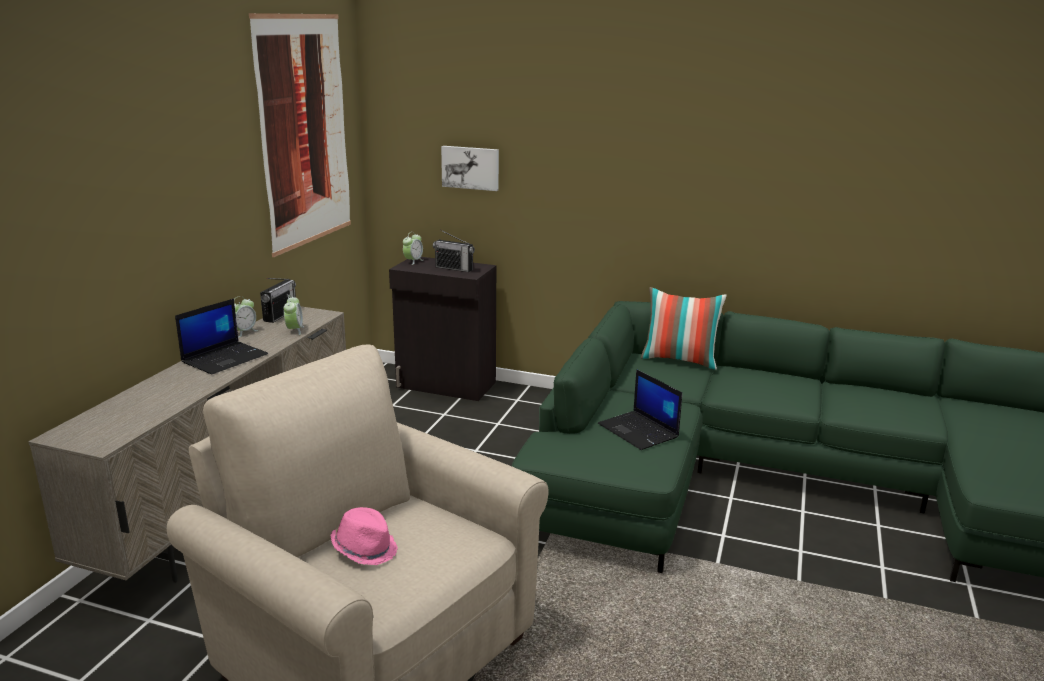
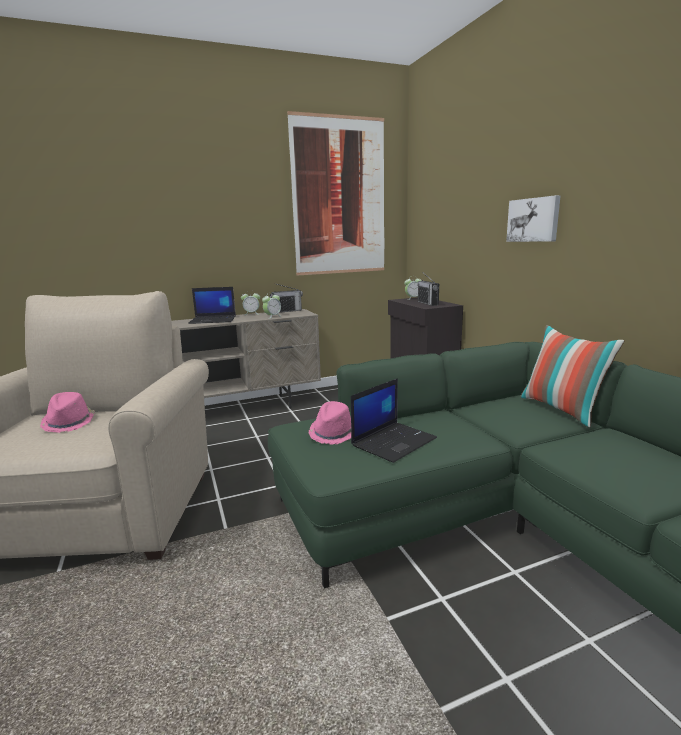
camera: 50 degrees right, 5 degrees down
picture [441,146,499,191] -> picture moved to [506,195,561,242]
laptop [598,369,682,450] -> laptop turned 150 degrees counterclockwise [351,378,437,463]
none -> pink hat [308,401,351,445]

